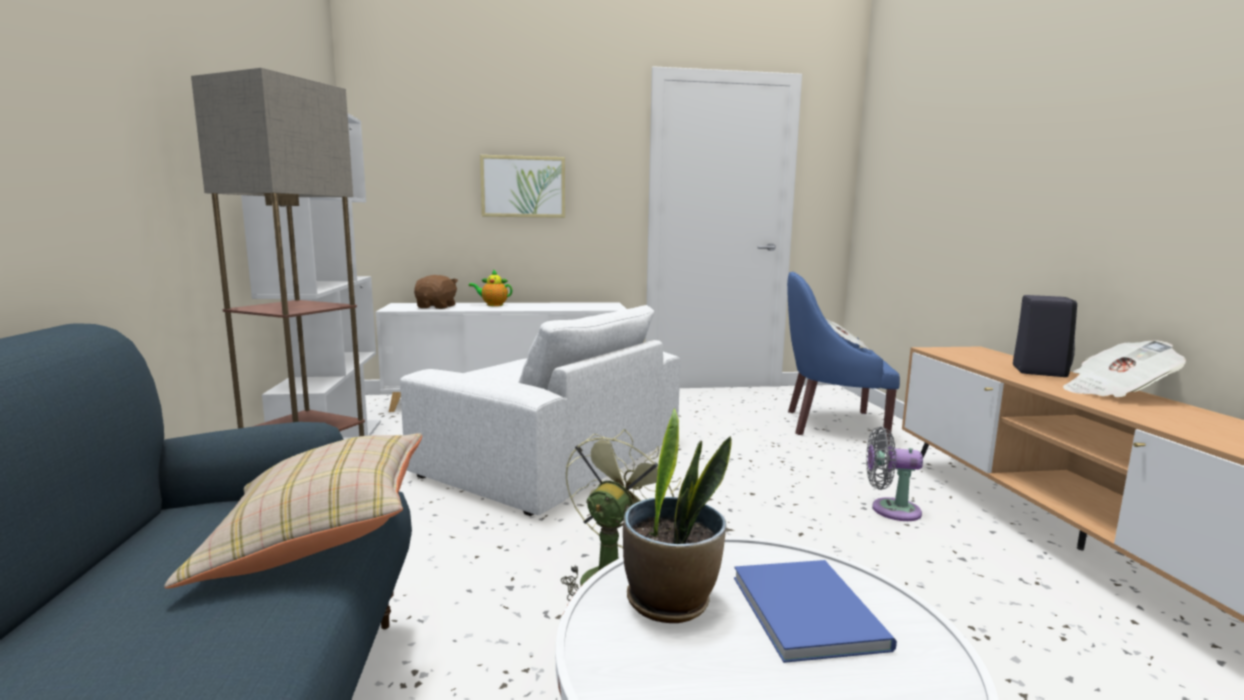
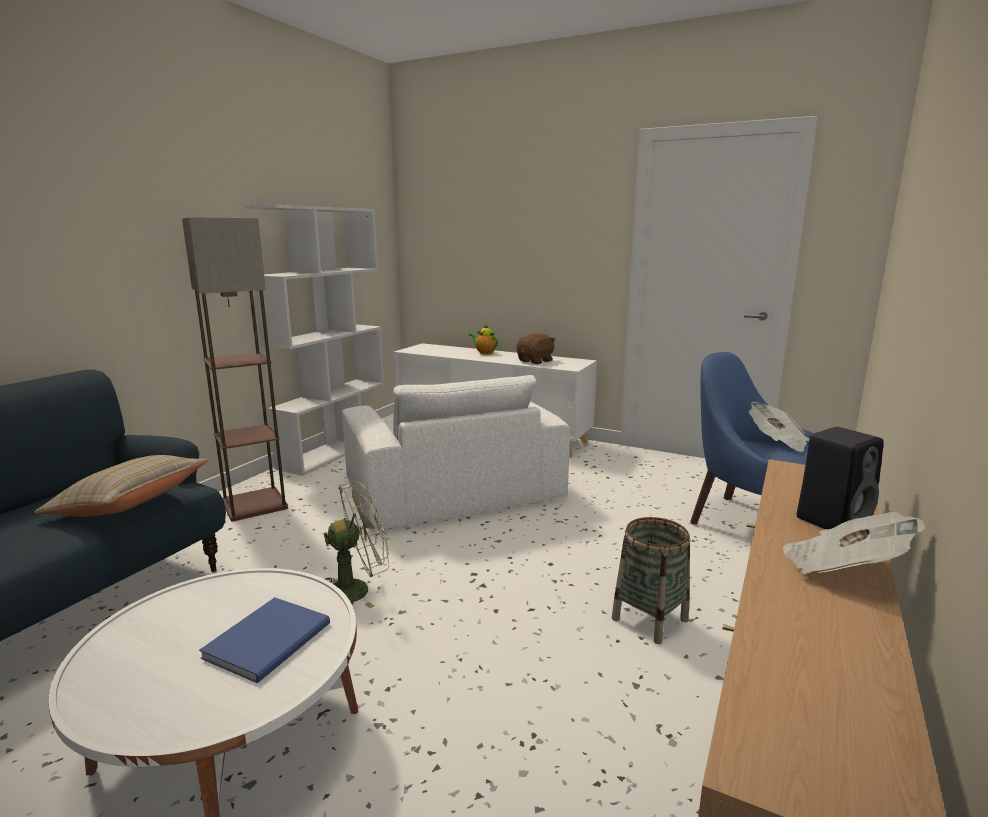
camera: 35 degrees right, 5 degrees up
brown plush toy [414,275,458,309] -> brown plush toy moved to [517,333,556,364]
picture [480,155,565,218] -> none
potted plant [623,408,732,623] -> none
grey fan [866,427,923,521] -> basket [612,517,690,644]

